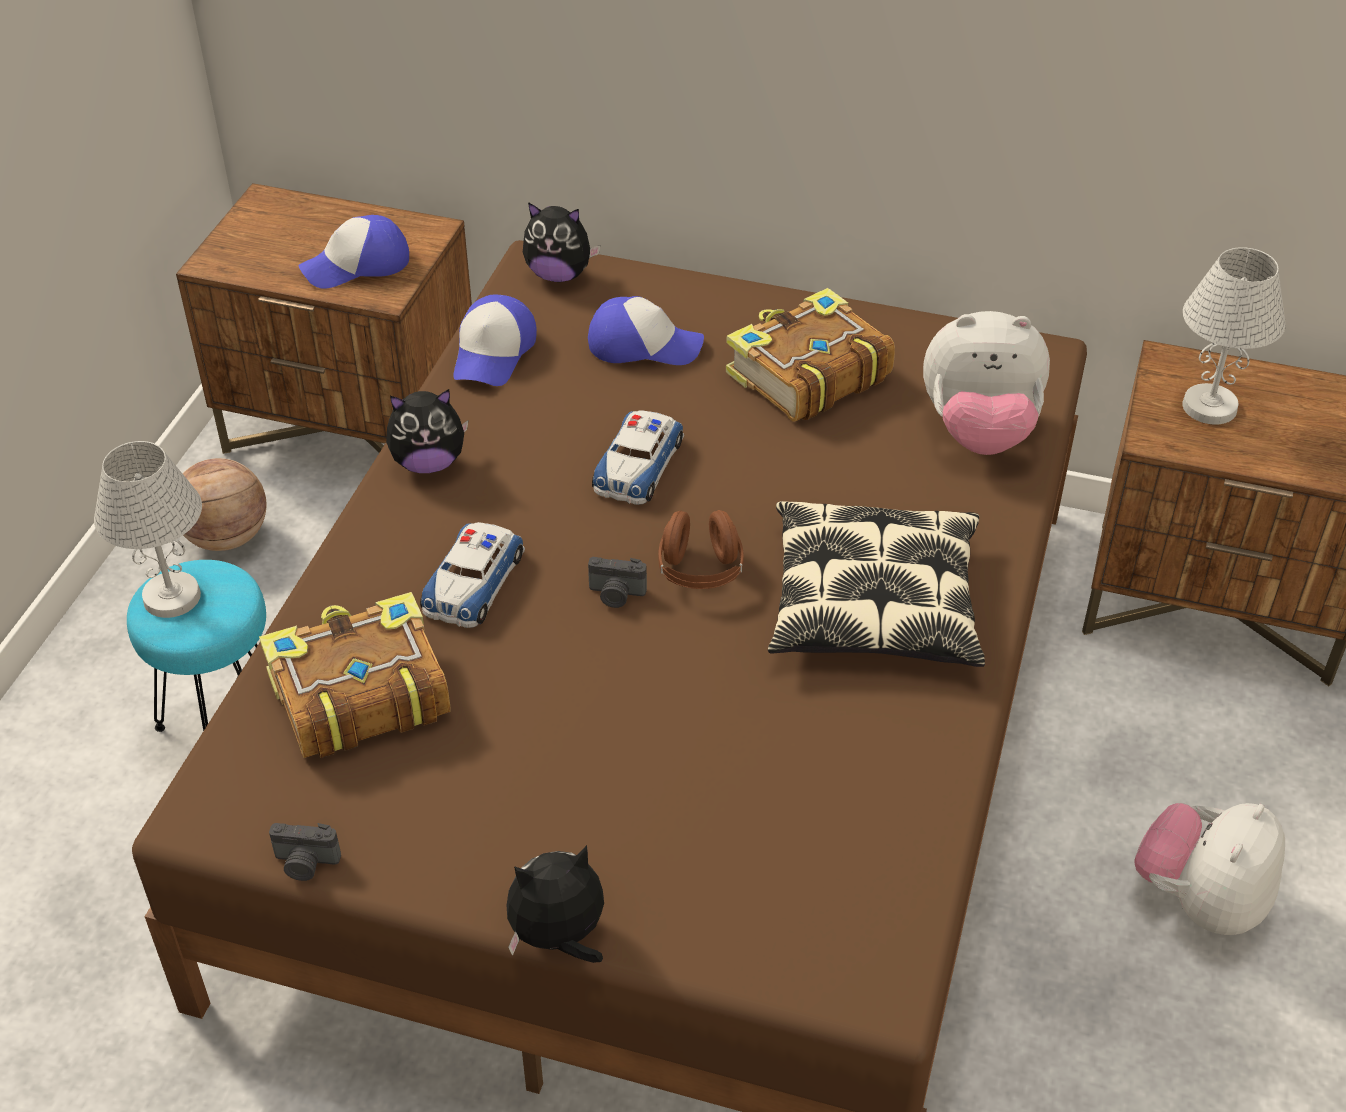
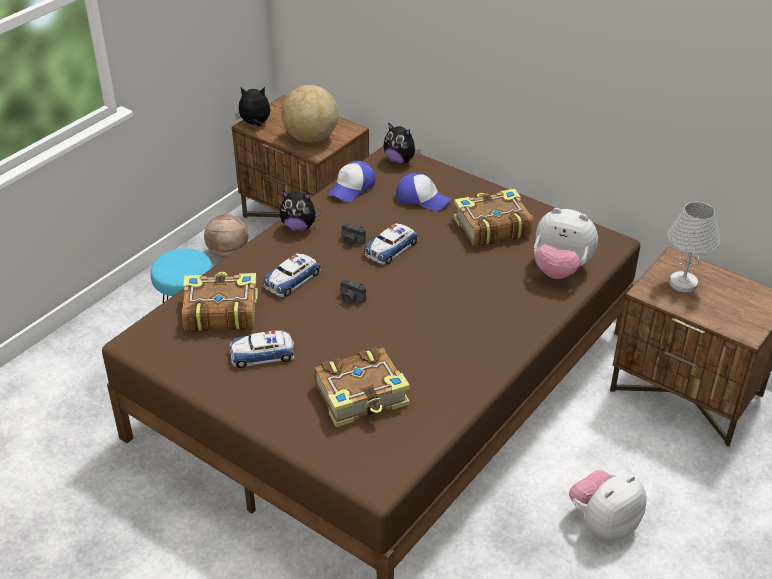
camera: 20 degrees right, 5 degrees down
white table lamp [94,441,202,618] -> none
camera [269,823,341,881] -> camera moved to [342,223,366,246]
cap [299,215,409,289] -> globe [281,85,338,143]
plush toy [507,845,604,963] -> plush toy moved to [235,87,271,127]
brown headphones [659,510,744,589] -> none
pillow [768,501,985,667] -> none
none -> toy car [230,331,295,368]
none -> book [314,348,410,427]

